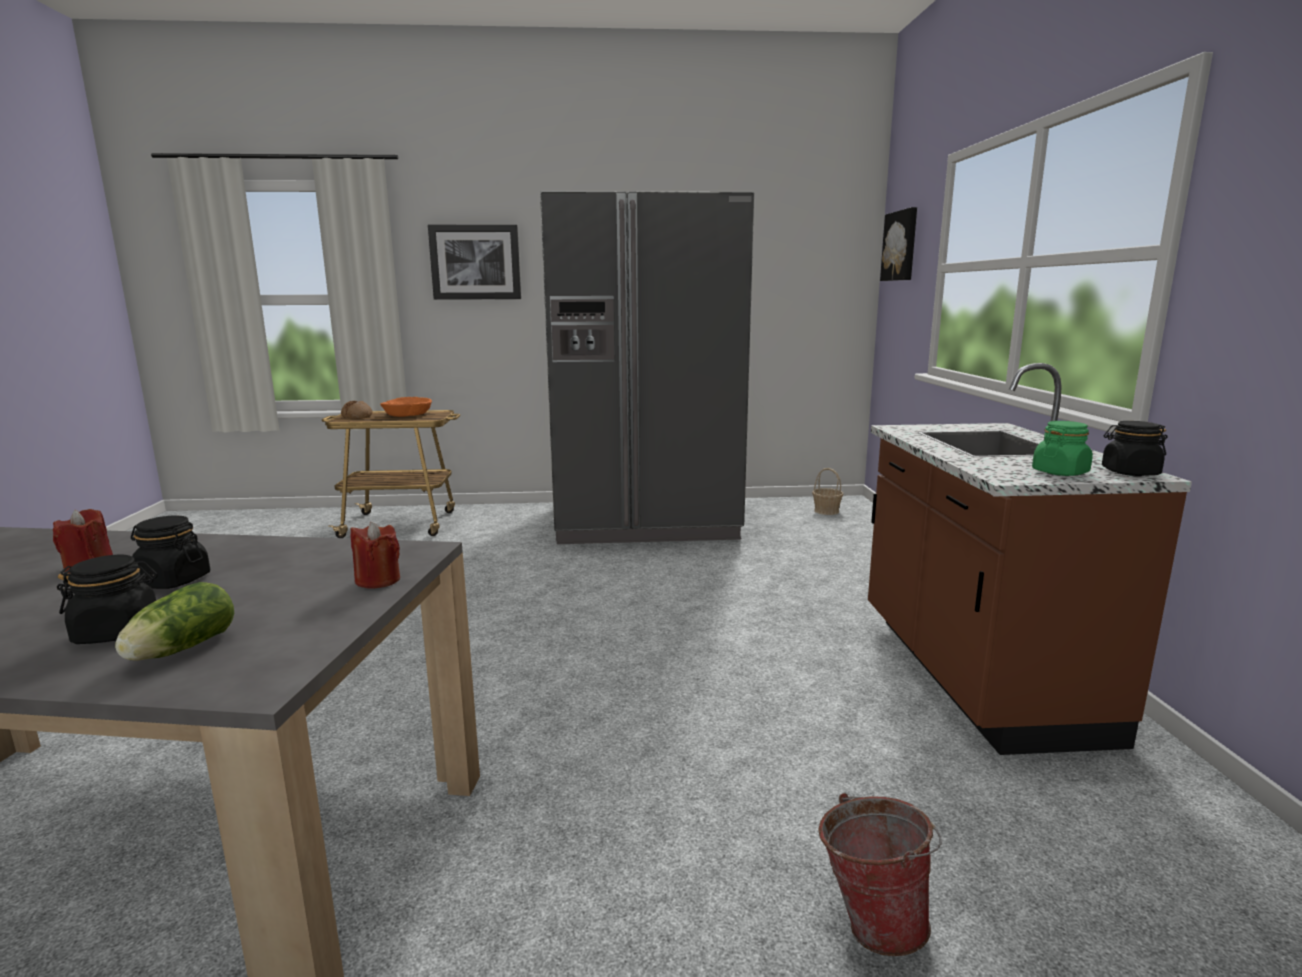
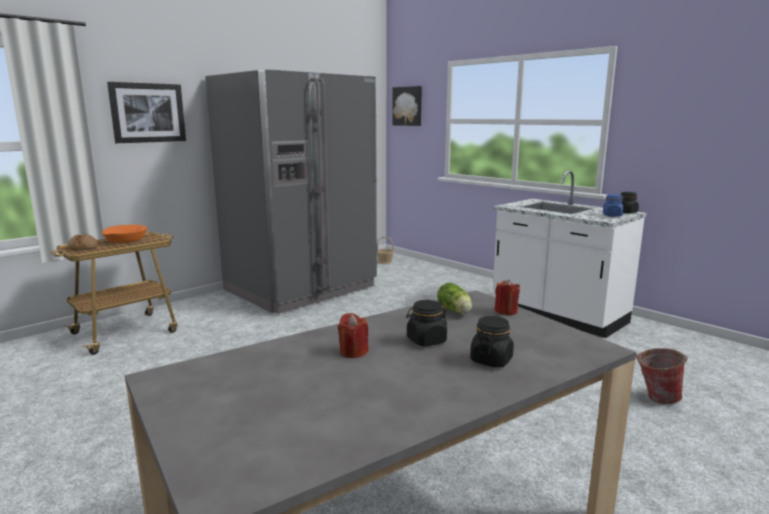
camera: 40 degrees left, 0 degrees up
lettuce [115,582,234,661] -> lettuce moved to [437,282,472,313]
brown counter [868,363,1192,755] -> white counter [492,170,647,338]
green jar [1032,421,1093,476] -> blue jar [603,194,623,217]

